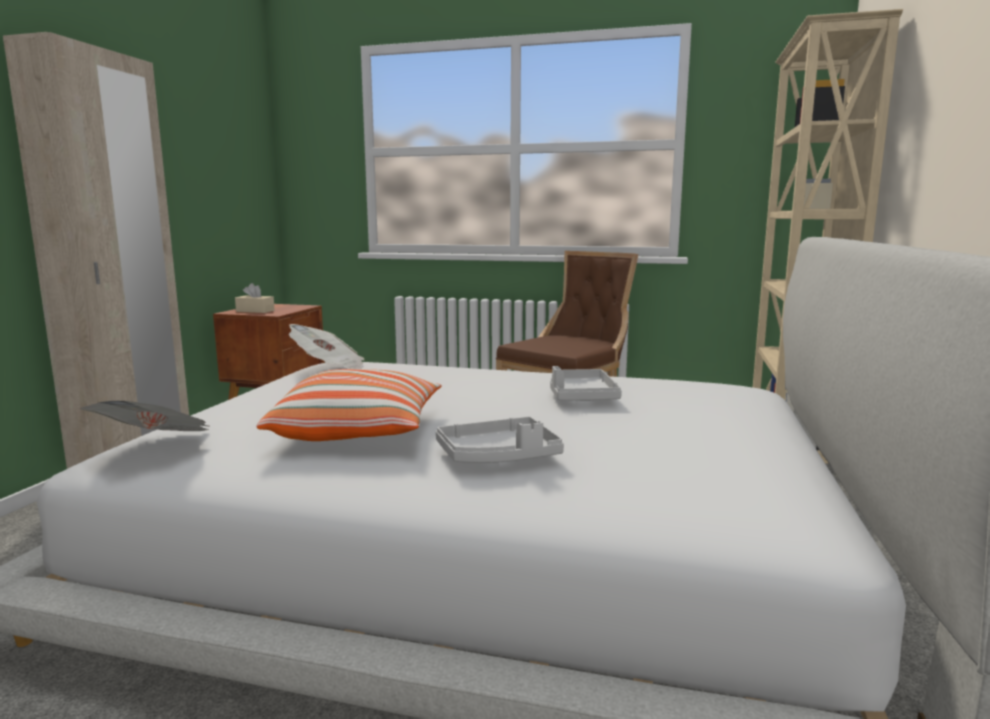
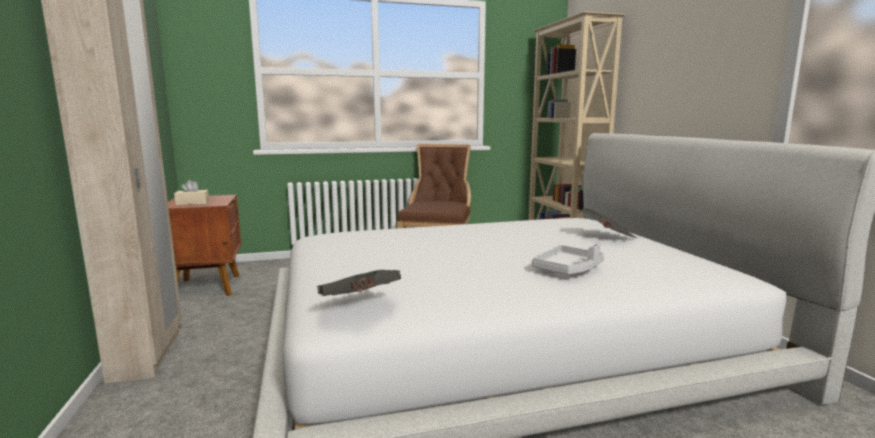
camera: 30 degrees left, 0 degrees up
pillow [256,369,442,441] -> none
newspaper [289,324,364,369] -> newspaper moved to [579,208,638,238]
grey tray [550,366,622,401] -> none

